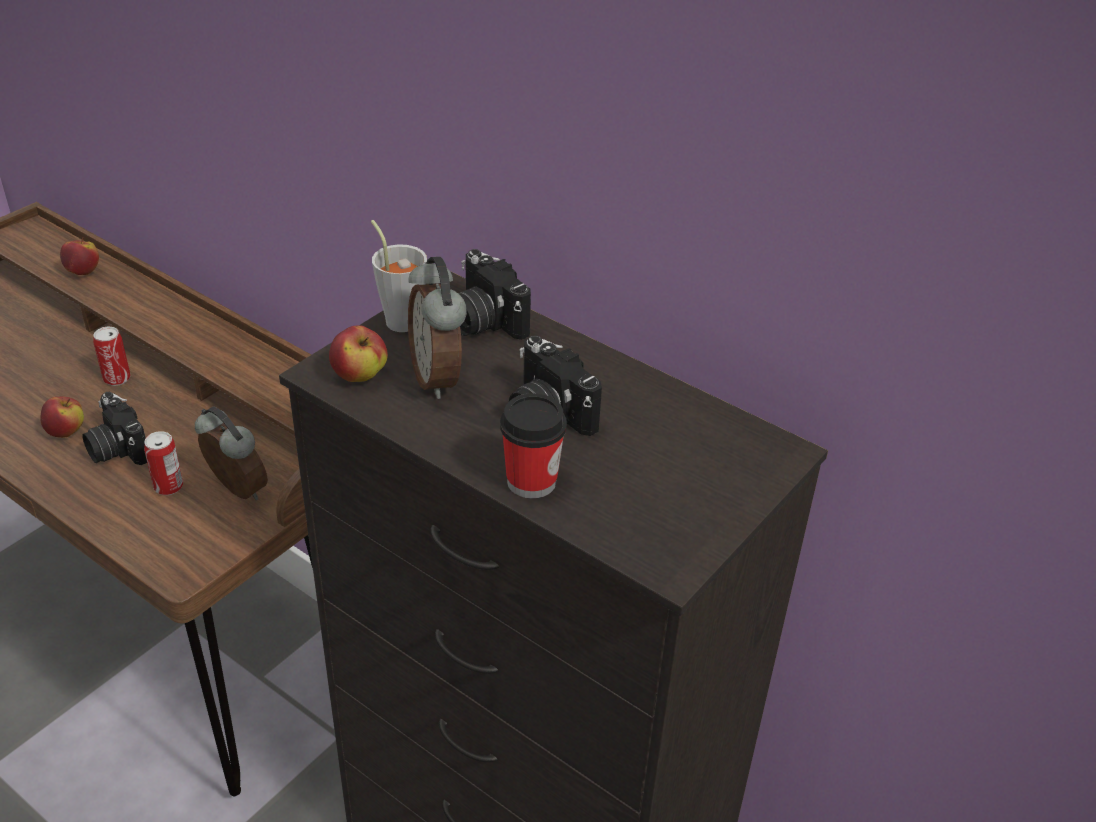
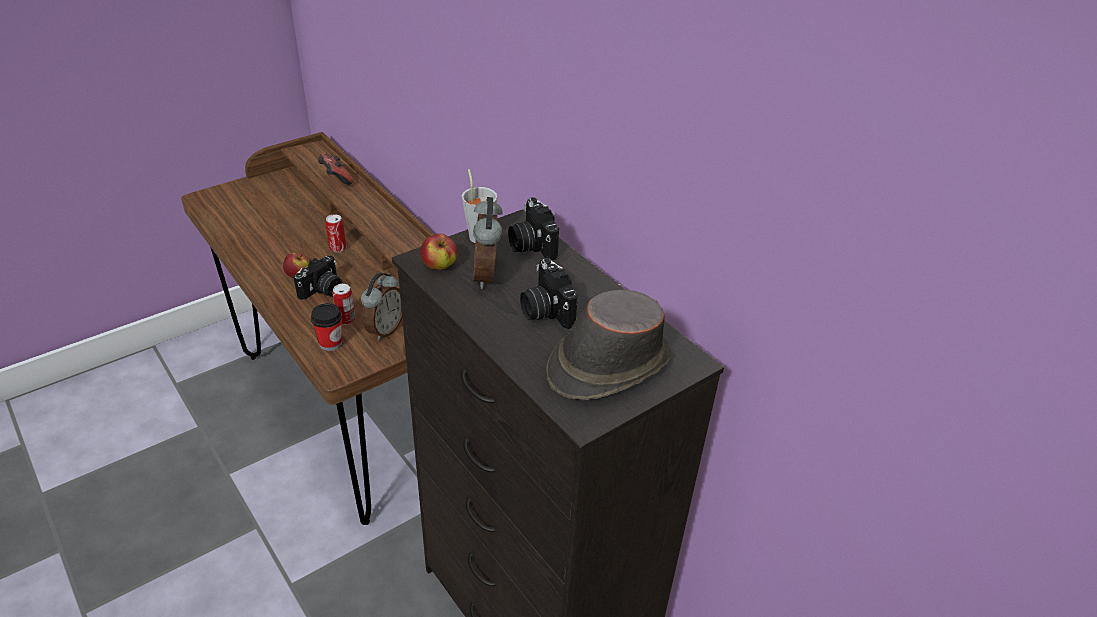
camera: 15 degrees right, 0 degrees up
apple [60,237,99,275] -> game controller [317,153,353,185]
camera [82,392,147,465] -> camera turned 120 degrees counterclockwise [294,255,343,300]
alarm clock [195,407,268,500] -> alarm clock turned 60 degrees clockwise [361,272,402,341]
cup [500,393,567,499] -> cup moved to [311,303,342,351]
none -> brown hat [546,290,672,400]

